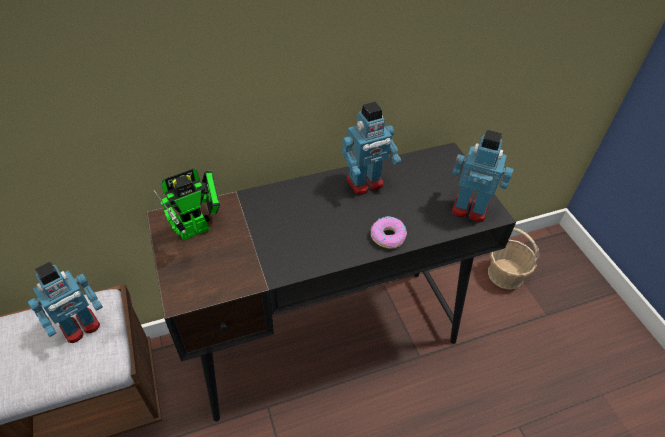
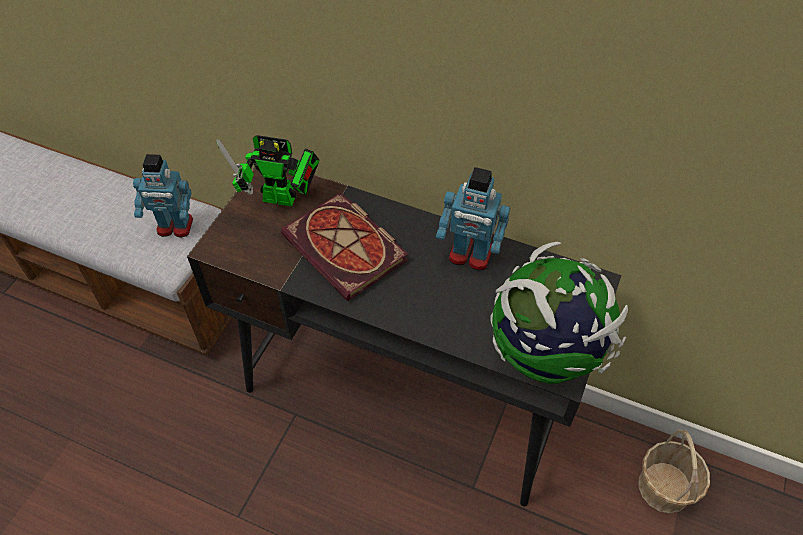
camera: 45 degrees right, 5 degrees up
donut [371,216,407,249] -> none
toy robot [452,130,513,223] -> globe [490,242,628,384]
none -> book [281,192,408,301]

